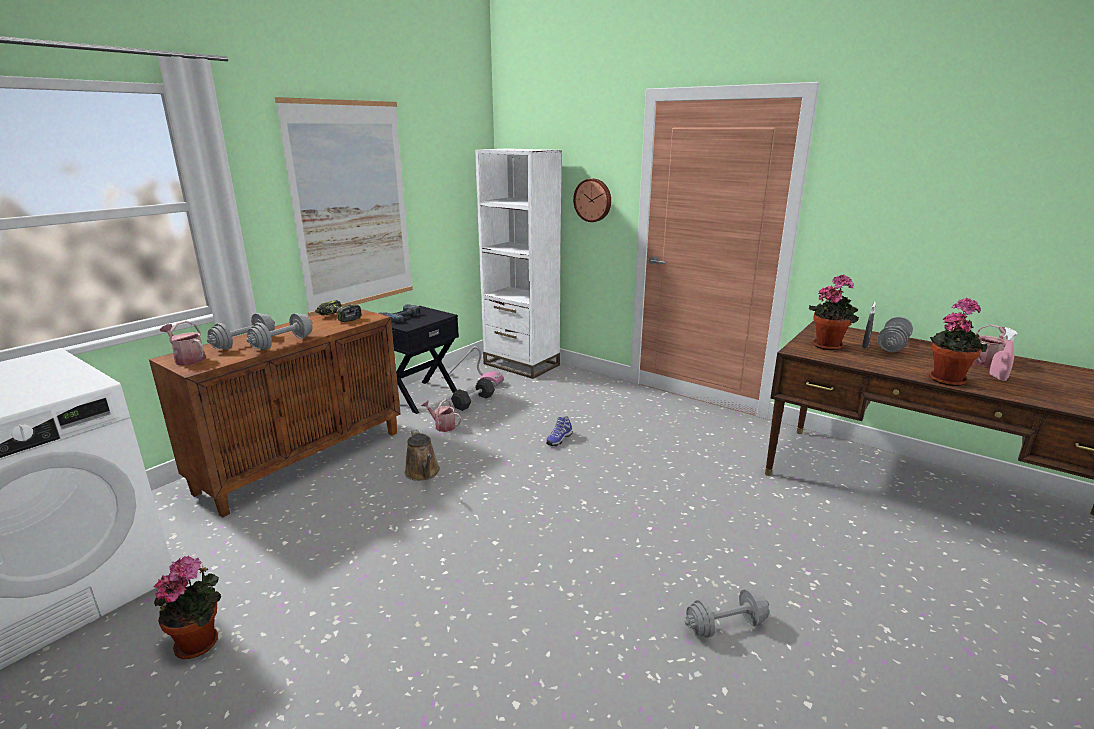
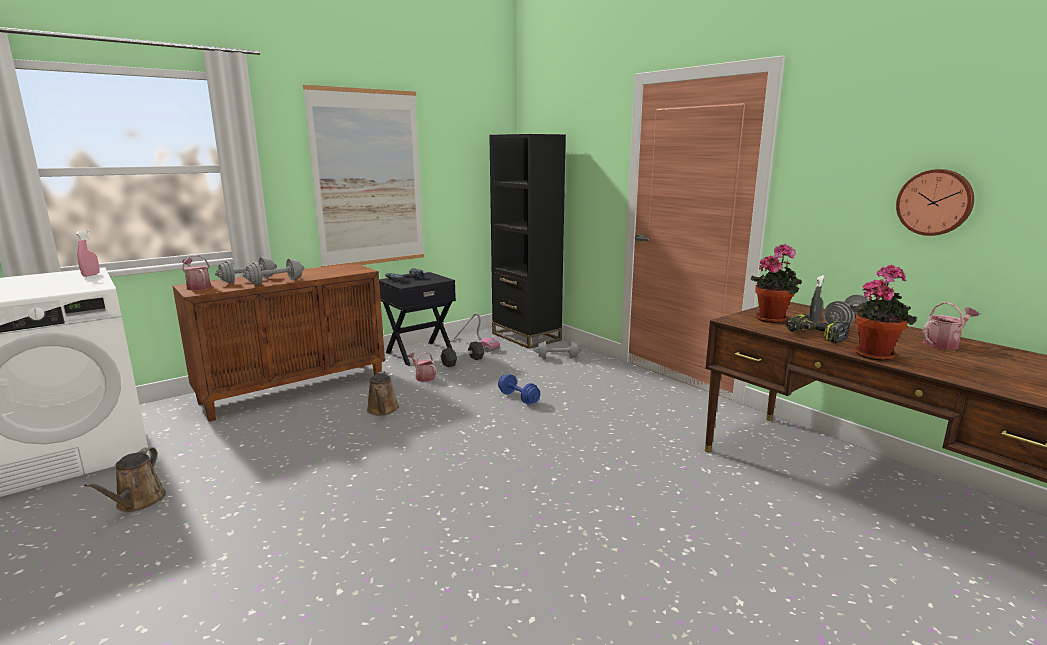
camera: 15 degrees right, 5 degrees down
potted plant [154,555,221,659] -> brown watering can [84,447,166,512]
power drill [315,300,361,322] -> power drill moved to [787,314,850,343]
white bookcase [475,148,562,379] -> black bookcase [489,134,566,349]
shoe [546,416,573,446] -> blue dumbbell [498,374,540,404]
wall clock [573,179,611,222] -> wall clock moved to [896,169,974,236]
grey dumbbell [684,589,769,638] -> grey dumbbell moved to [534,341,581,359]
pink spray bottle [990,327,1018,381] -> pink spray bottle moved to [76,230,100,277]

